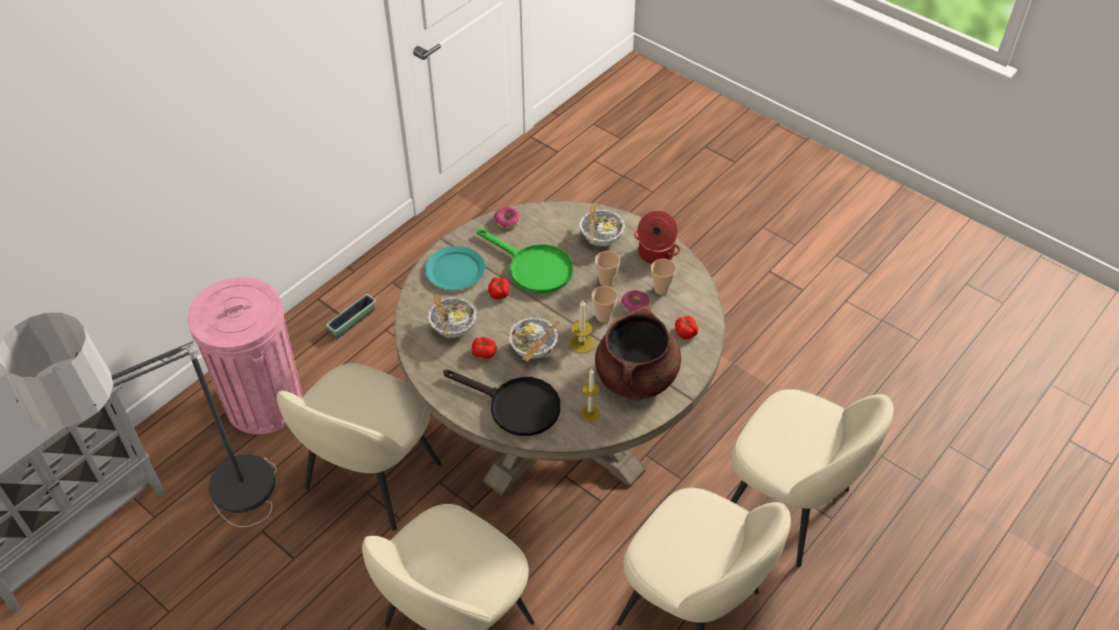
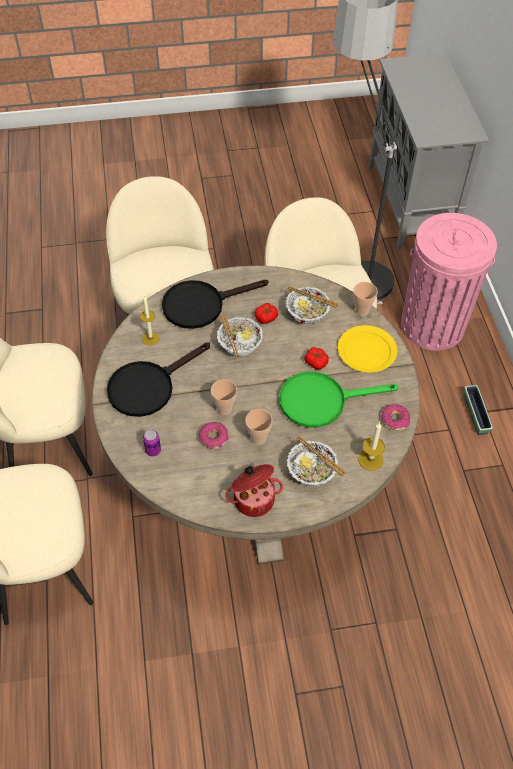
camera: 130 degrees right, 5 degrees up
turquoise plate [425,246,485,290] -> yellow plate [338,325,397,372]
candle [569,300,594,353] -> candle moved to [358,422,385,471]
brown cooking pot [595,306,681,401] -> black frying pan [107,343,210,417]
cup [651,259,676,295] -> cup moved to [353,282,378,316]
tomato [675,316,698,339] -> can [143,429,161,456]

